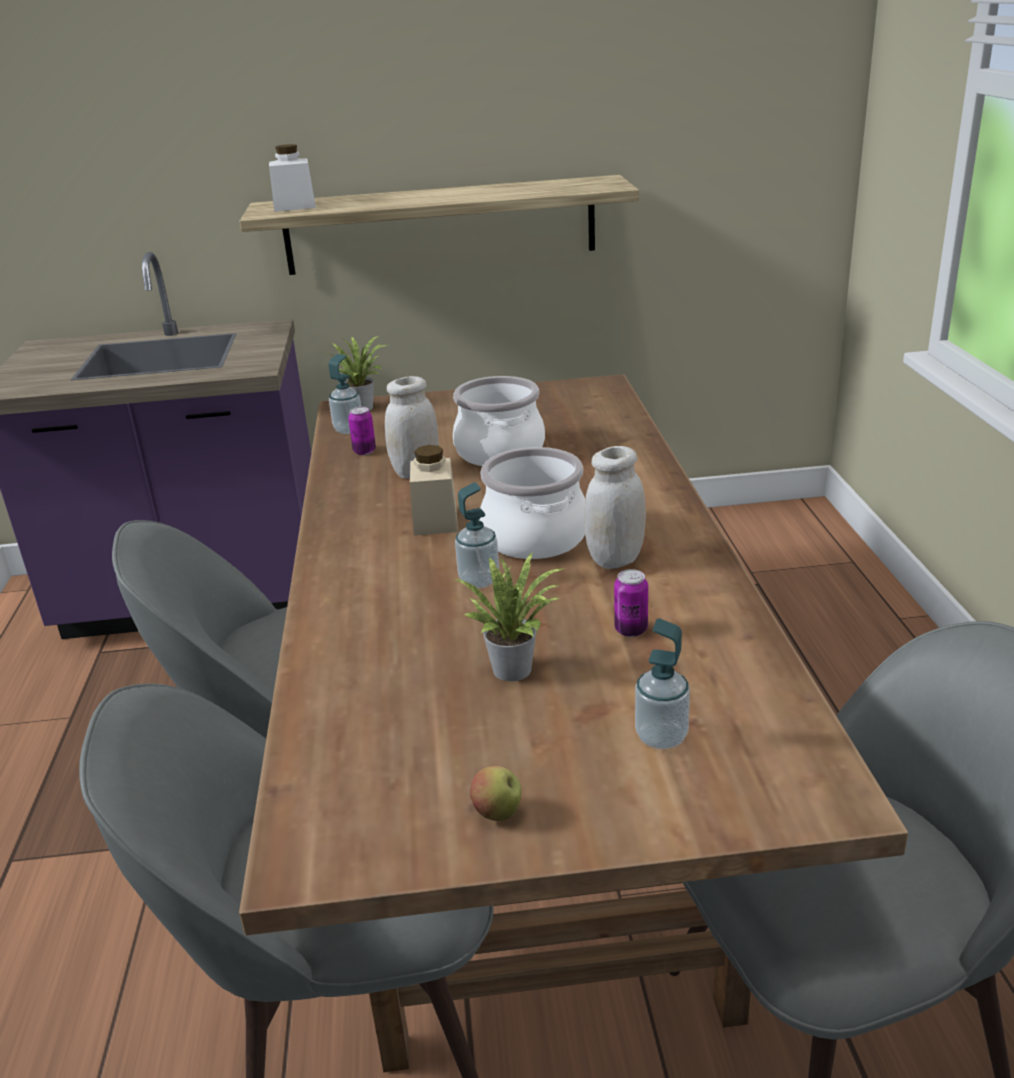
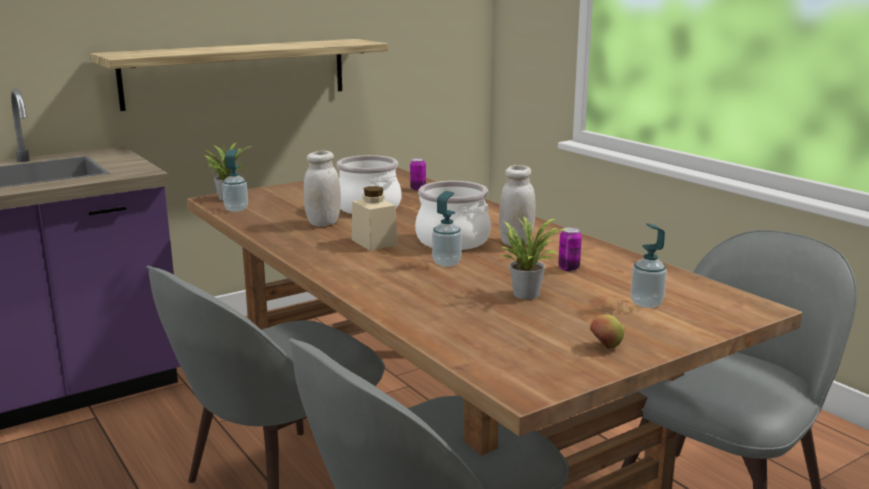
camera: 30 degrees left, 10 degrees down
white jar [269,144,316,212] -> none
can [348,407,376,455] -> can moved to [410,158,426,191]

